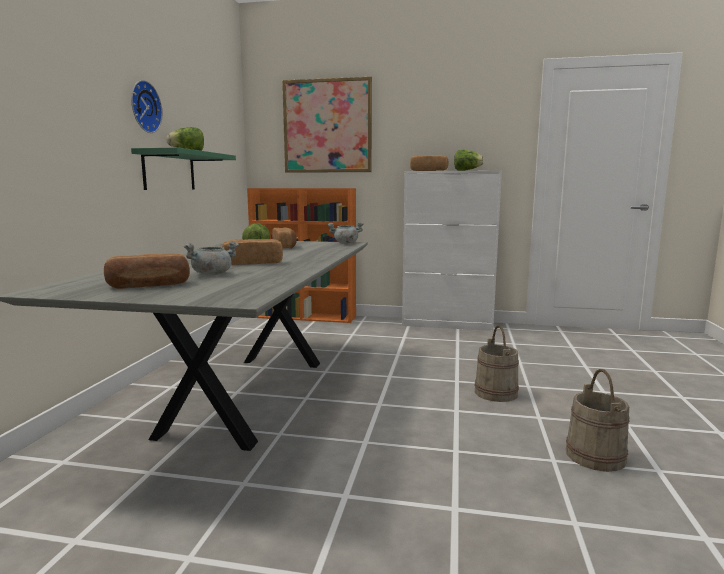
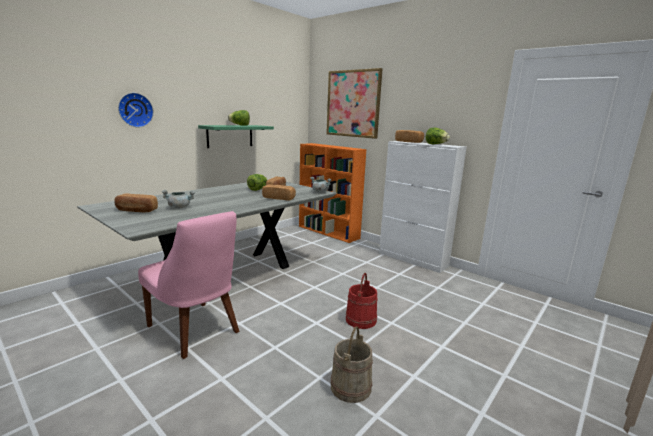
camera: 30 degrees right, 5 degrees up
wall clock [131,80,163,133] -> wall clock moved to [118,93,154,128]
bread [222,239,283,265] -> bread moved to [262,184,296,200]
beige bucket [475,325,519,402] -> red bucket [346,273,378,329]
none -> pink chair [138,211,240,359]

